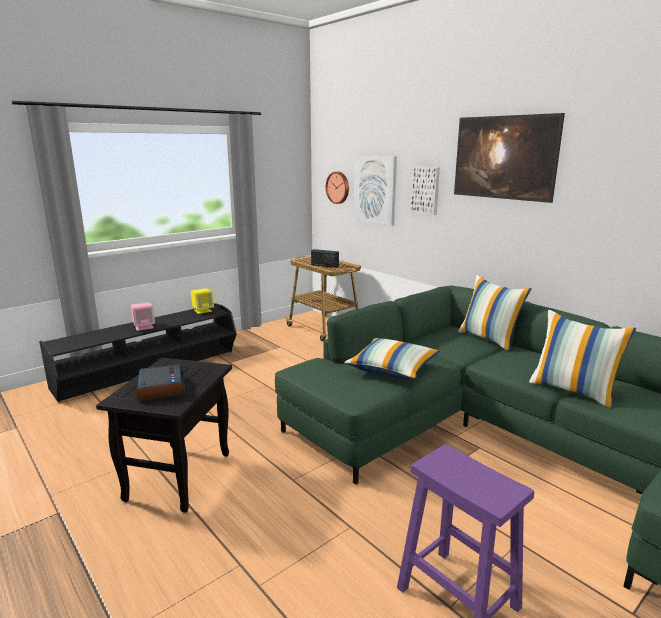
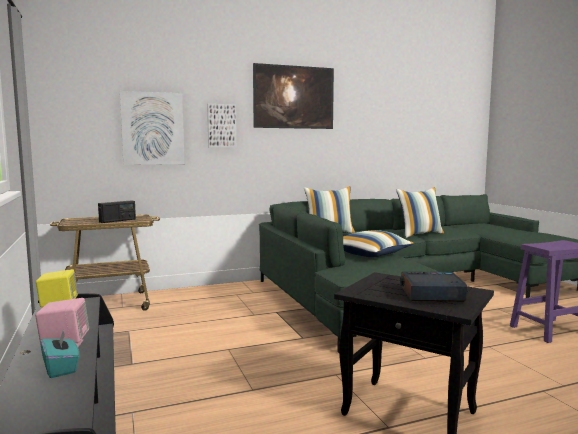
camera: 70 degrees left, 10 degrees down
wall clock [326,172,349,204] -> none
none -> turquoise tissue box [40,331,79,378]

